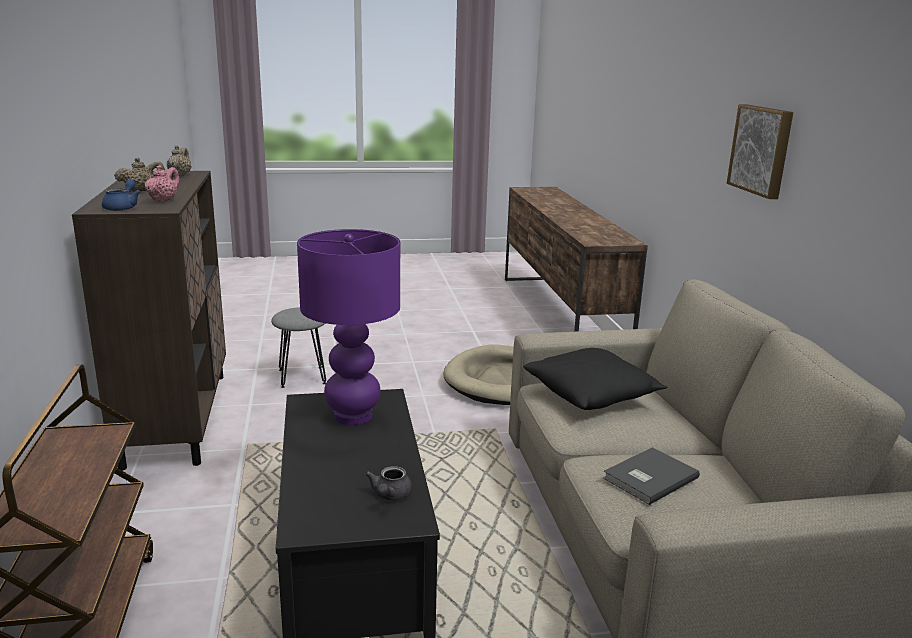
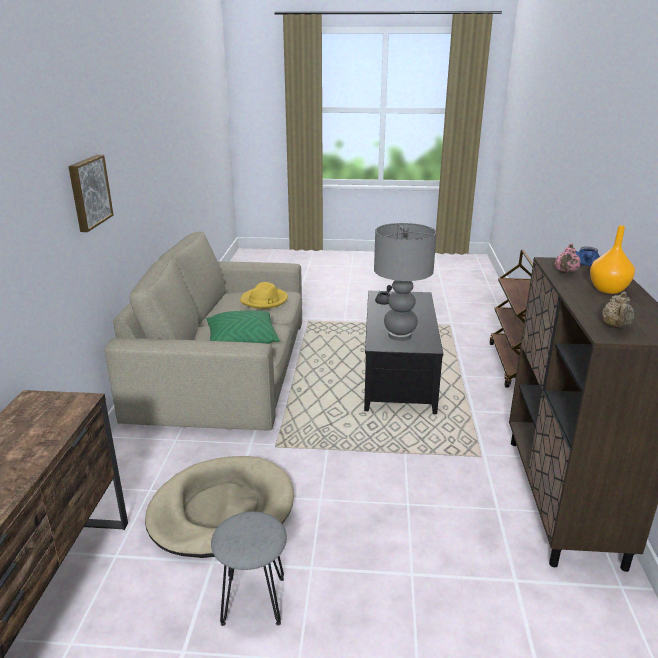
camera: 165 degrees left, 5 degrees up
beige teapot [114,157,165,192] -> orange vase [590,225,635,294]
grey stool [271,307,326,388] -> grey stool moved to [211,511,287,626]
purple table lamp [297,229,400,425] -> grey table lamp [374,223,437,341]
black pillow [523,348,667,410] -> green pillow [206,311,280,344]
grey book [603,447,700,505] -> yellow hat [240,282,288,309]

